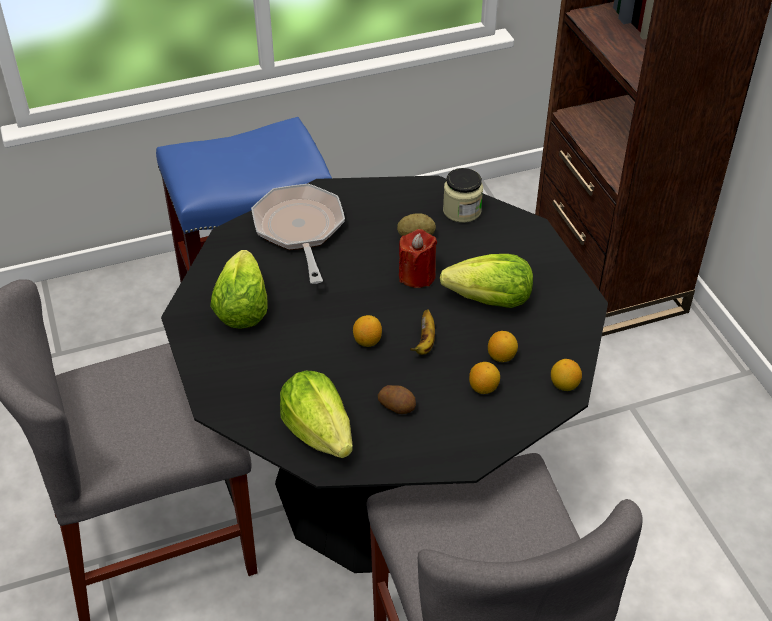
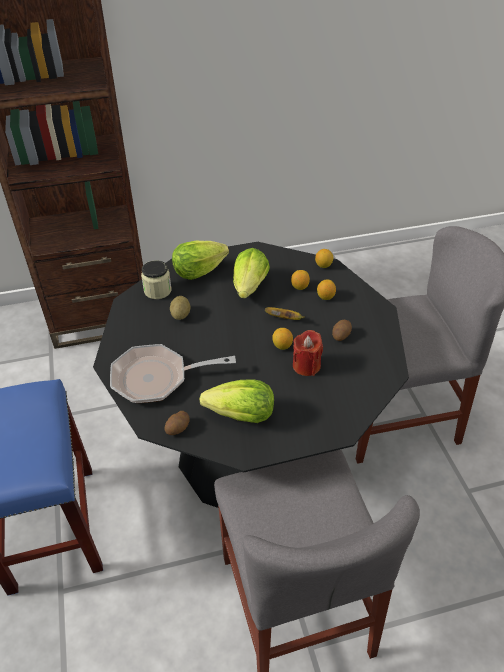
camera: 85 degrees left, 0 degrees up
lettuce [280,371,353,458] -> lettuce moved to [172,241,229,280]
red candle [399,229,437,288] -> red candle moved to [293,330,323,376]
none -> potato [164,411,190,435]

